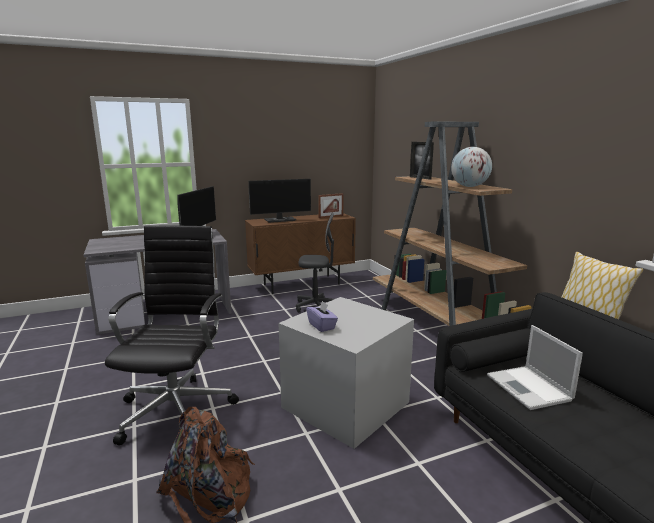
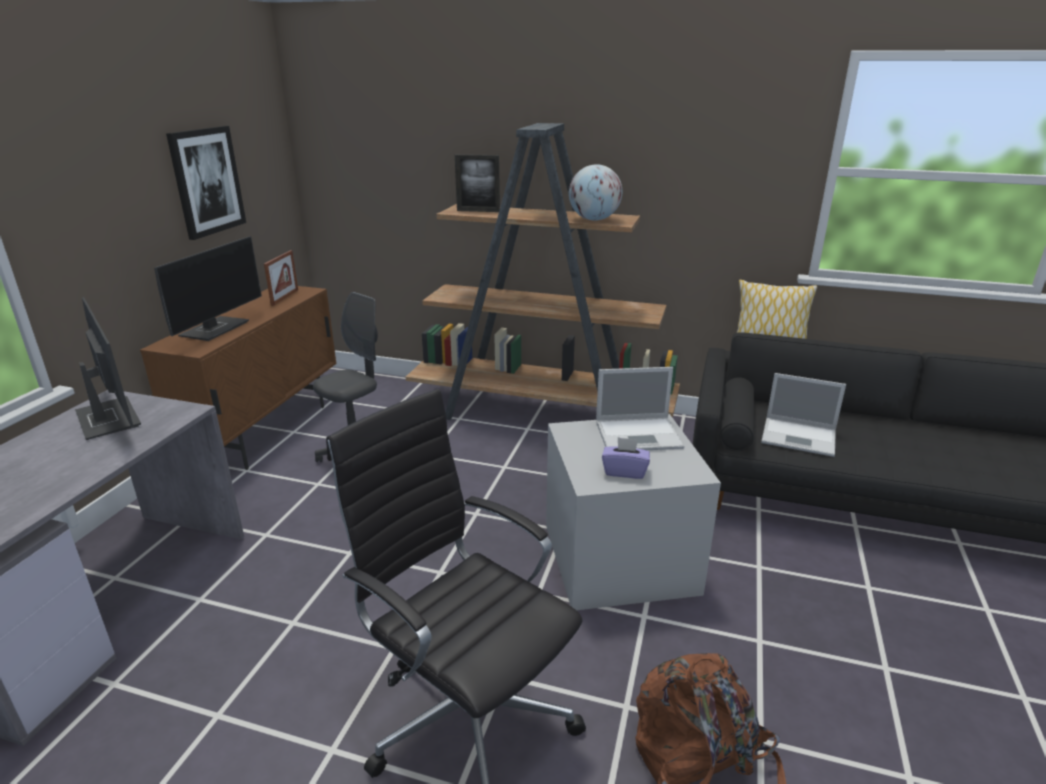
camera: 50 degrees left, 10 degrees up
none -> picture [166,126,246,240]
none -> laptop [596,367,684,450]

